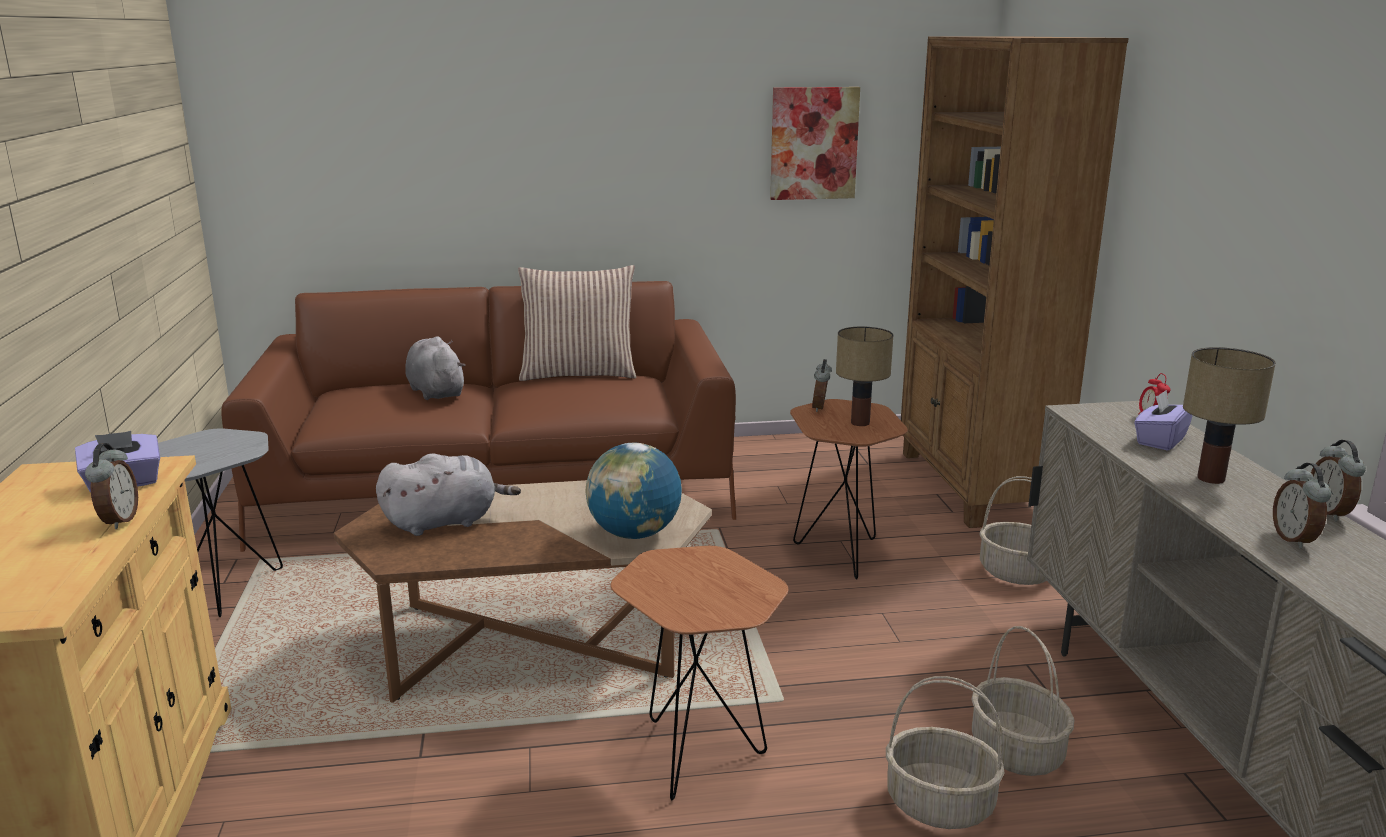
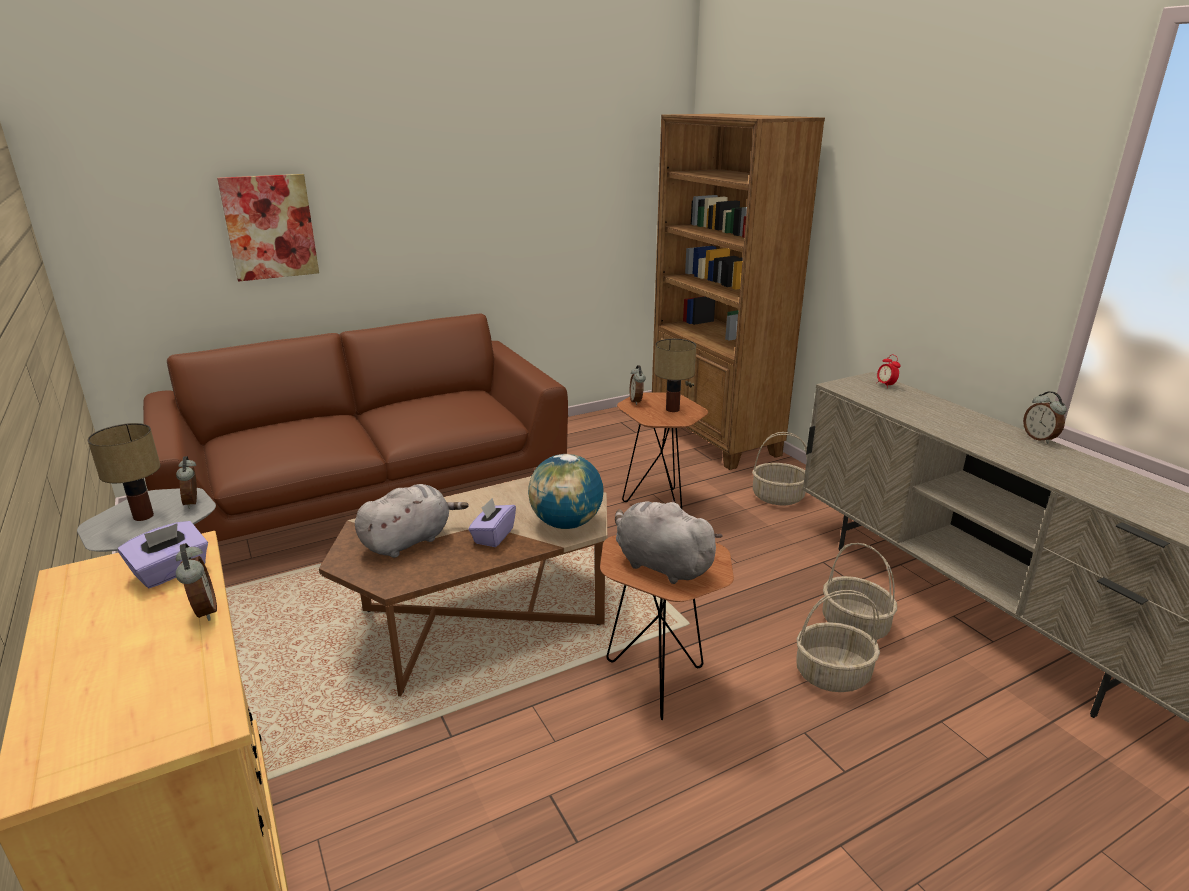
camera: 20 degrees left, 5 degrees up
grey plush toy [405,336,466,400] -> grey plush toy moved to [615,499,723,584]
pillow [518,265,636,381] -> none
picture [770,87,860,200] -> picture moved to [217,174,319,282]
purple tissue box [1134,390,1193,451] -> purple tissue box moved to [468,498,516,547]
table lamp [1183,347,1276,484] -> table lamp moved to [88,423,161,521]
alarm clock [1273,463,1332,549] -> alarm clock moved to [176,456,197,509]

